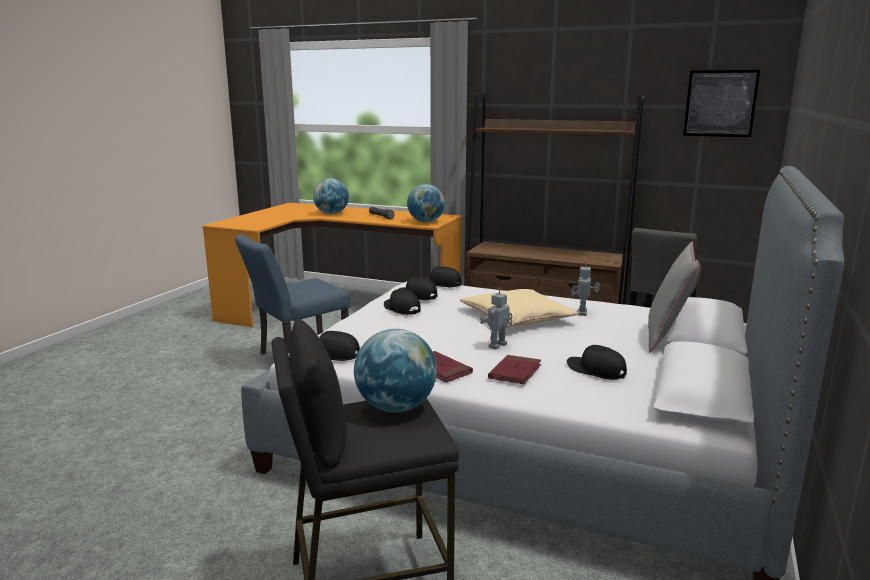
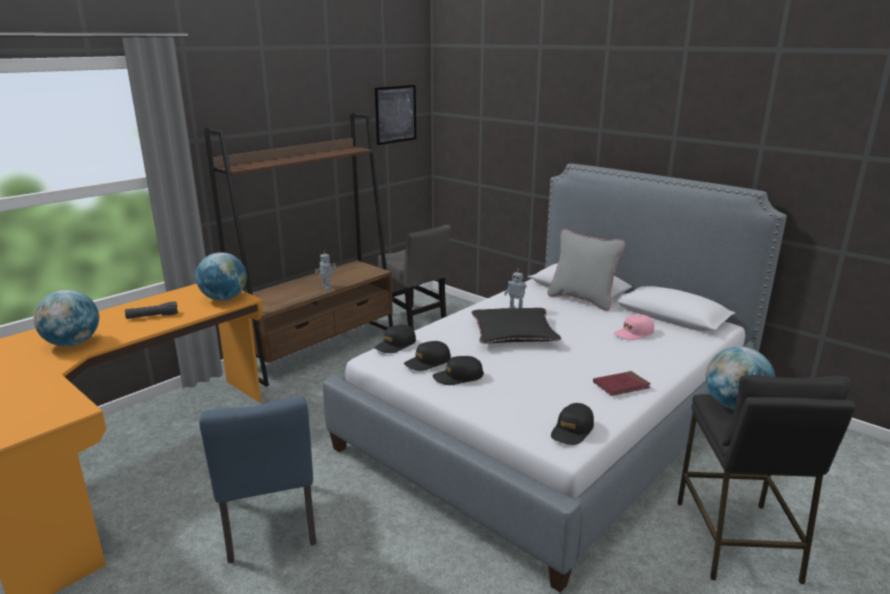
camera: 70 degrees left, 5 degrees up
beige pillow [460,289,579,327] -> black pillow [471,308,562,343]
toy robot [480,288,513,350] -> toy robot moved to [315,250,336,290]
red book [488,355,541,384] -> none
black cap [567,345,627,380] -> pink cap [614,314,654,340]

